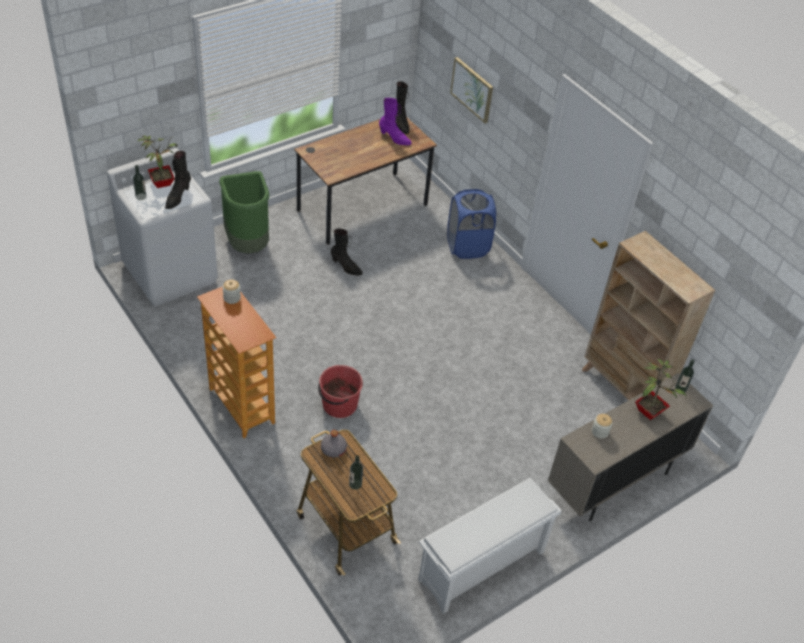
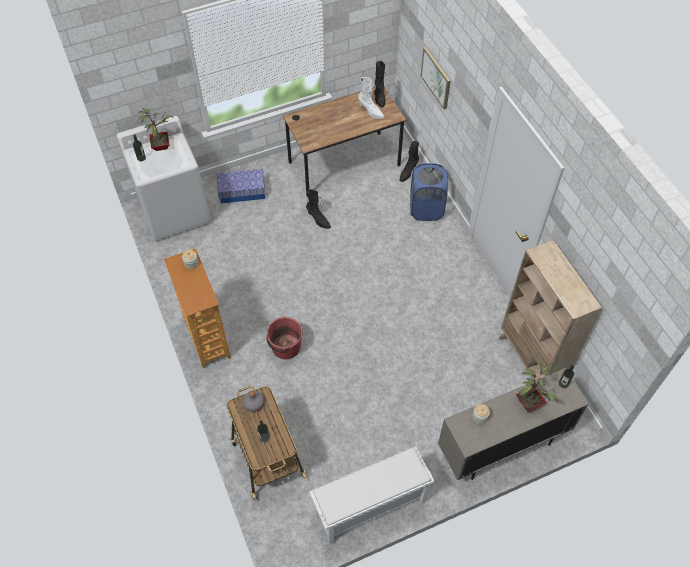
camera: 15 degrees right, 10 degrees up
black boot [165,151,191,209] -> black boot moved to [399,141,419,182]
green trash can [219,171,269,254] -> storage box [216,169,265,203]
purple boot [379,98,412,145] -> white boot [358,77,384,119]

